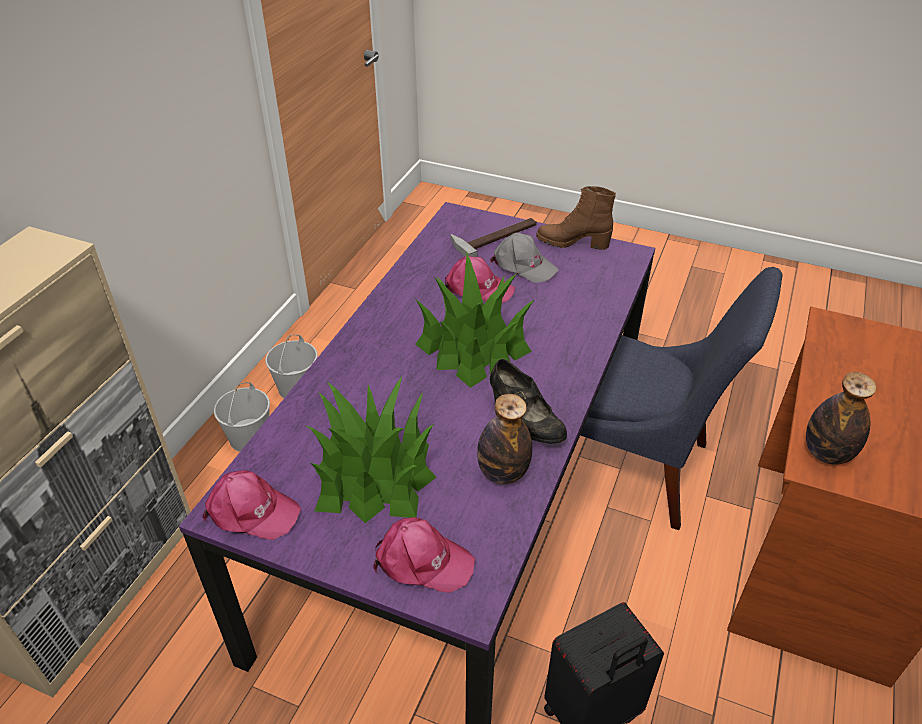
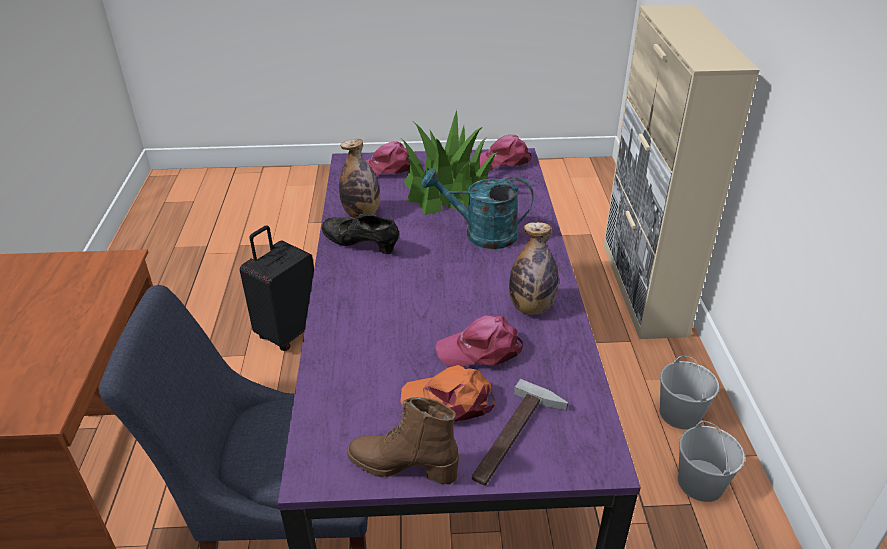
camera: 155 degrees right, 5 degrees down
potted plant [415,252,535,388] -> none
grey cap [490,233,559,283] -> orange cap [400,365,495,422]
brown boot [536,186,616,250] -> brown boot turned 150 degrees counterclockwise [347,397,459,485]
bottle [806,372,877,465] -> bottle moved to [509,222,558,315]
none -> turquoise watering can [421,168,534,249]

